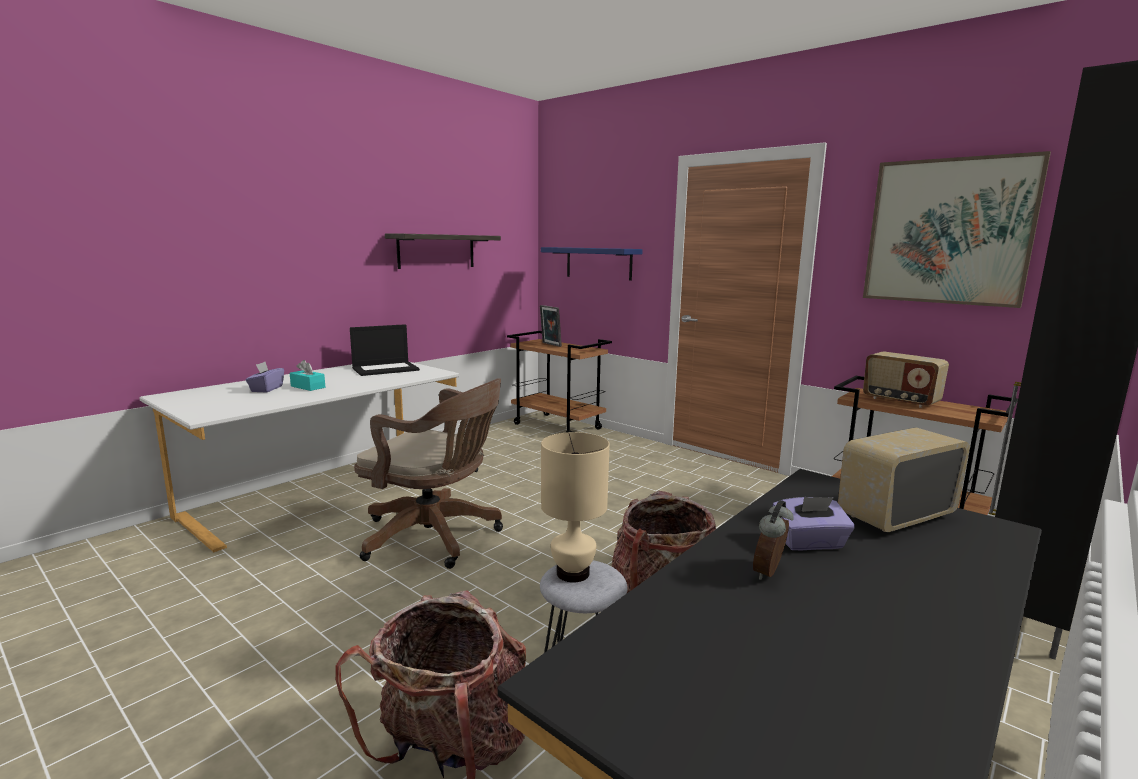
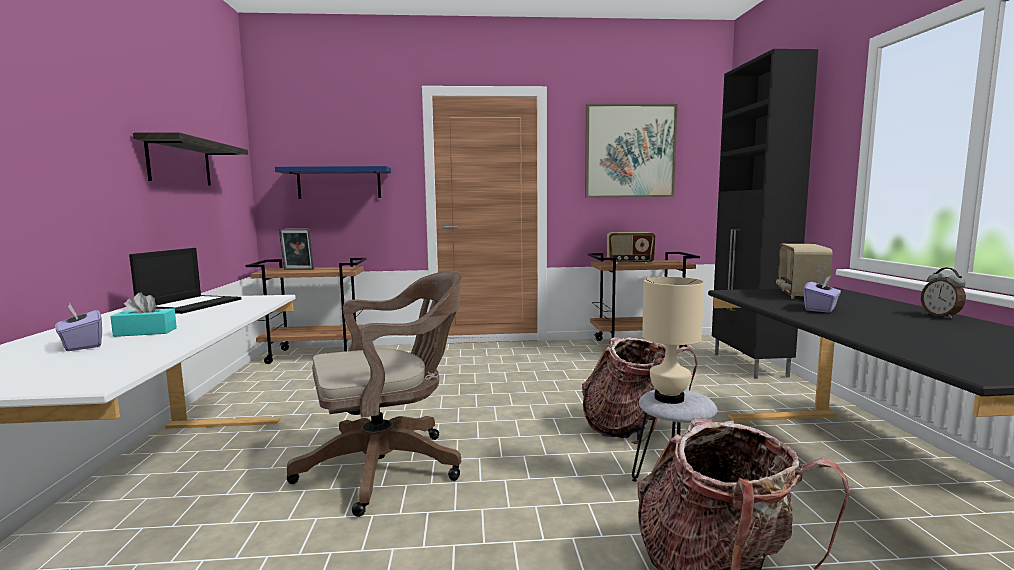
camera: 45 degrees left, 5 degrees down
alarm clock [753,500,794,580] -> alarm clock moved to [921,268,966,319]

